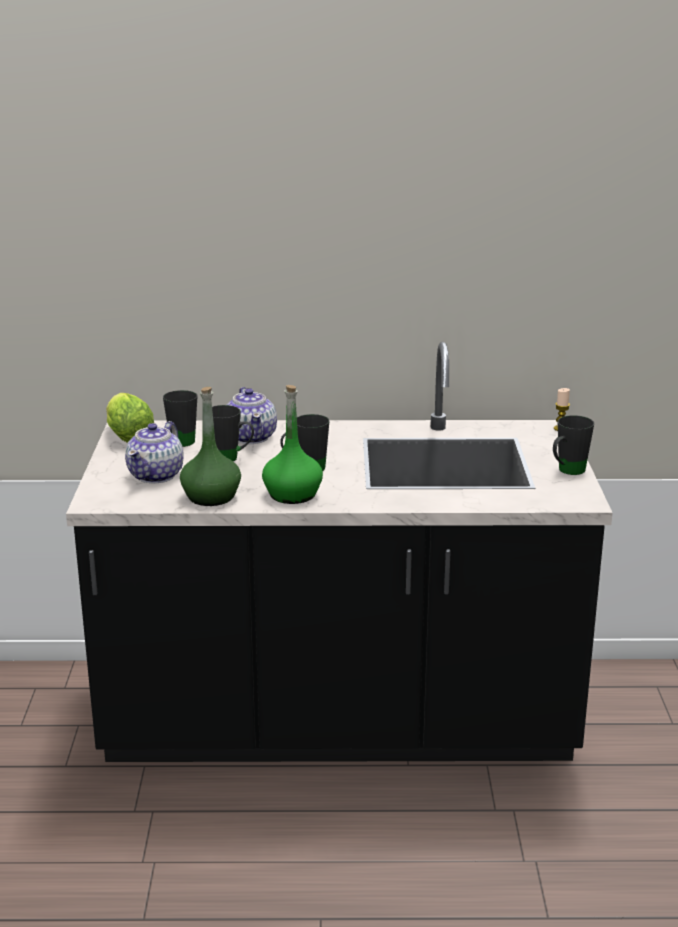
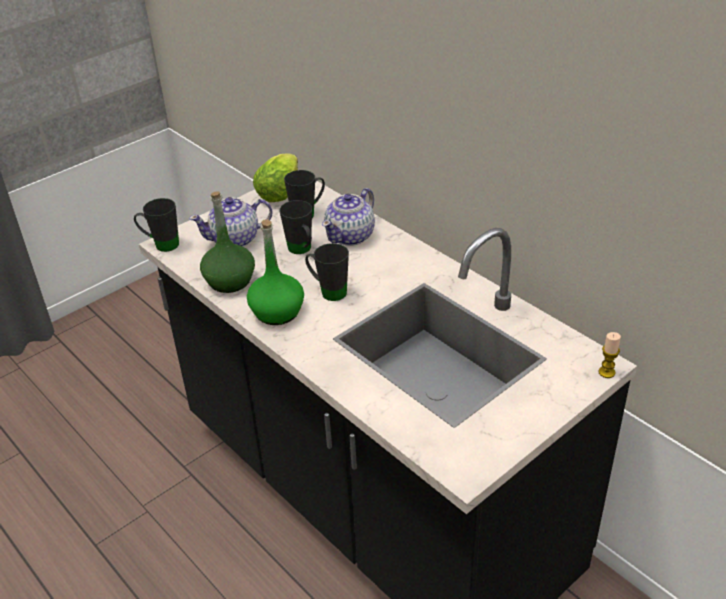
camera: 50 degrees right, 15 degrees up
black mug [553,415,594,475] -> black mug moved to [134,198,179,252]

